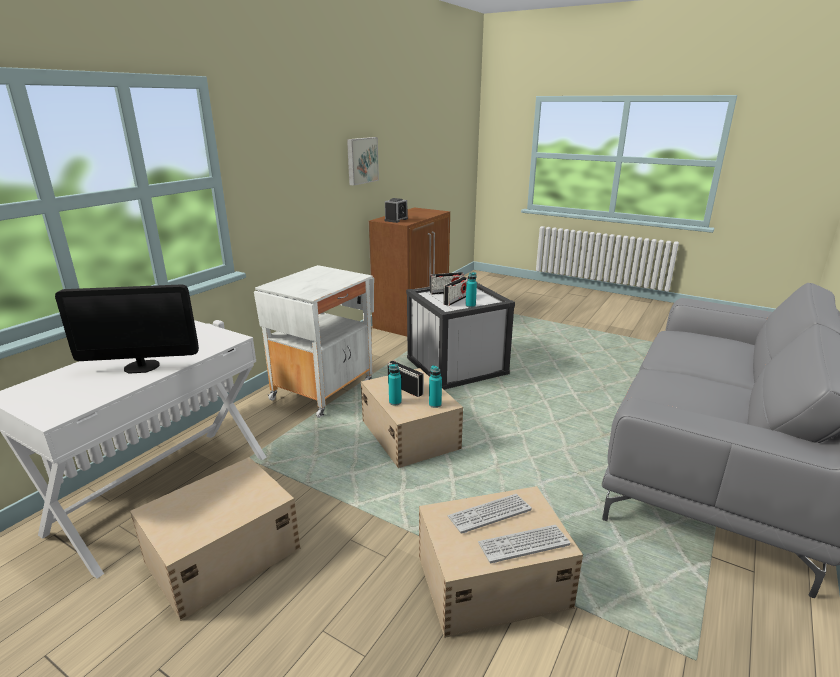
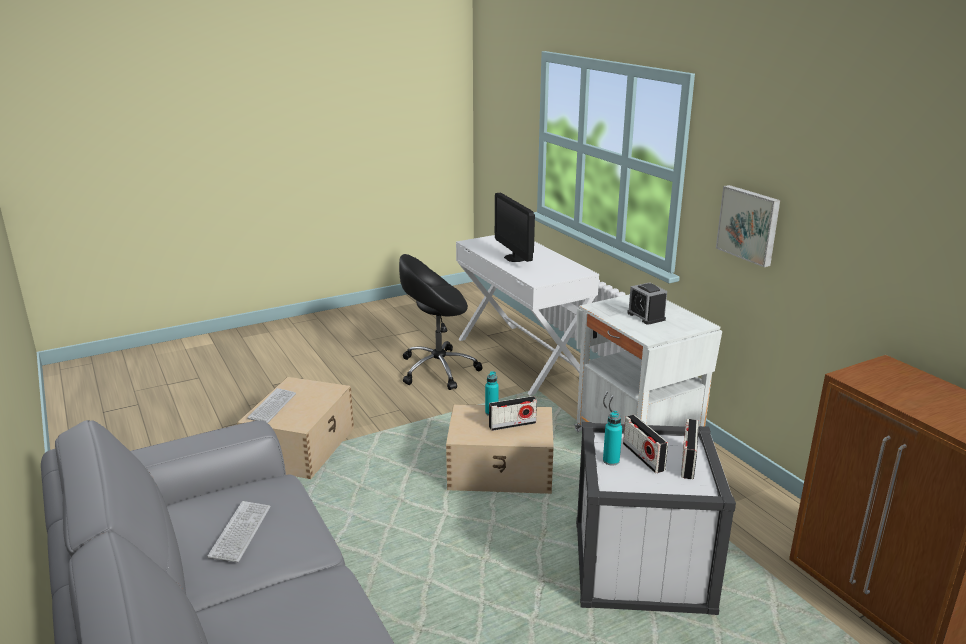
camera: 120 degrees right, 0 degrees up
monitor [55,284,199,374] -> monitor turned 45 degrees counterclockwise [495,192,535,262]
beige storage box [130,457,300,621] -> black office chair [399,254,483,390]
picture [347,137,379,185] -> picture moved to [716,185,780,267]
alarm clock [385,198,408,223] -> alarm clock moved to [627,282,667,325]
turquoise bottle [429,365,442,408] -> none
keyboard [447,494,532,534] -> keyboard moved to [207,501,271,562]

